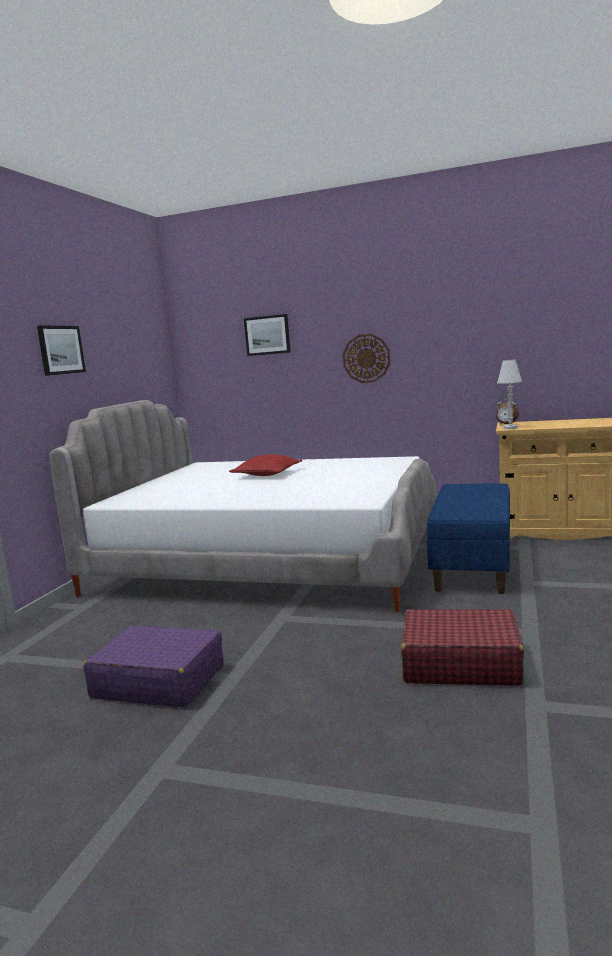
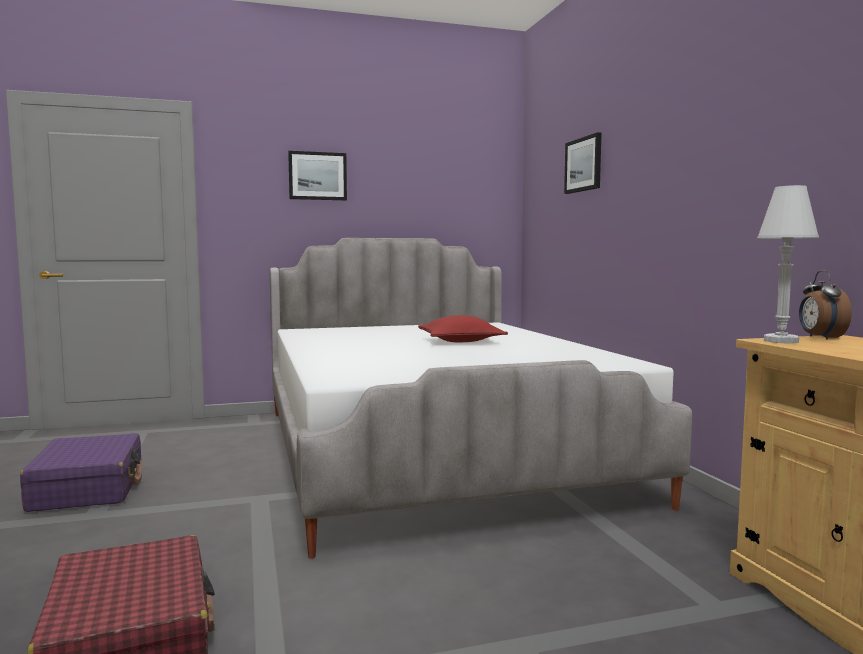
camera: 55 degrees right, 5 degrees down
wall clock [343,334,390,383] -> none
blue bench [427,483,510,594] -> none

